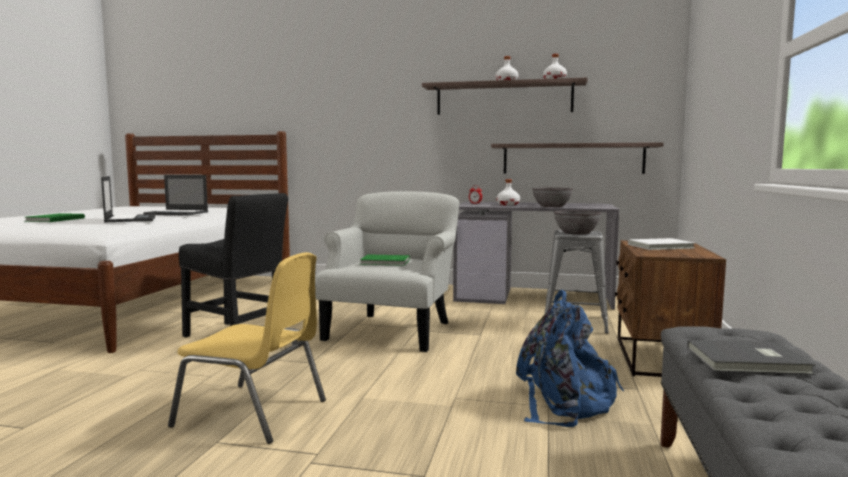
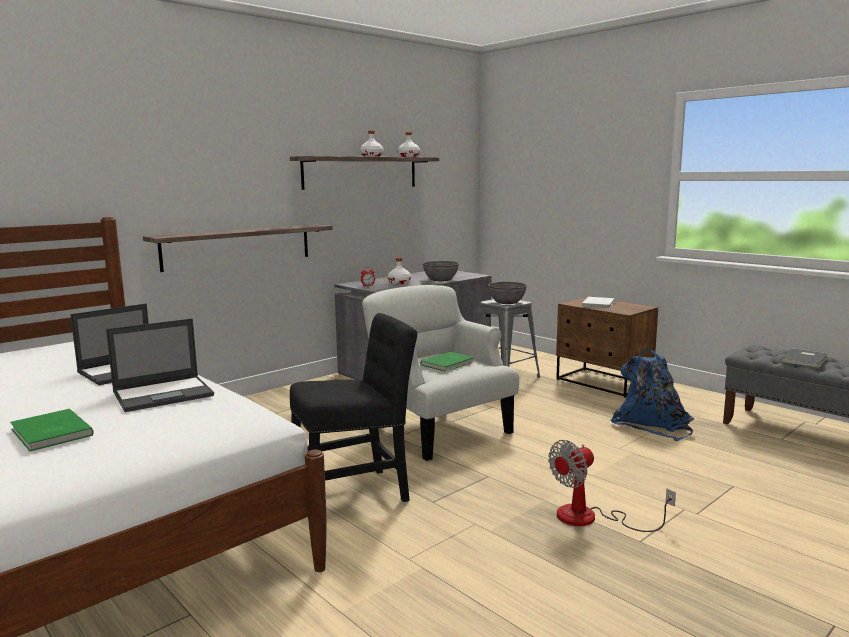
camera: 55 degrees left, 5 degrees up
laptop [101,176,156,223] -> laptop turned 135 degrees clockwise [106,318,214,412]
yellow chair [168,252,326,444] -> fan [548,440,676,532]
shelf [491,142,664,174] -> shelf moved to [143,224,333,272]

